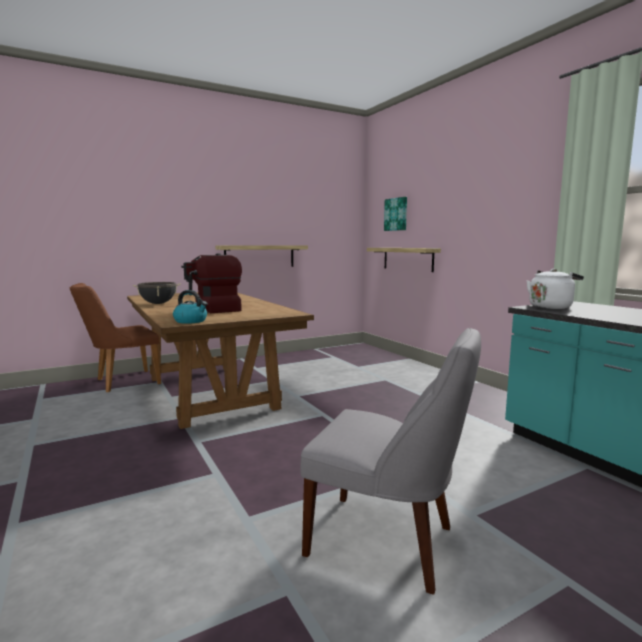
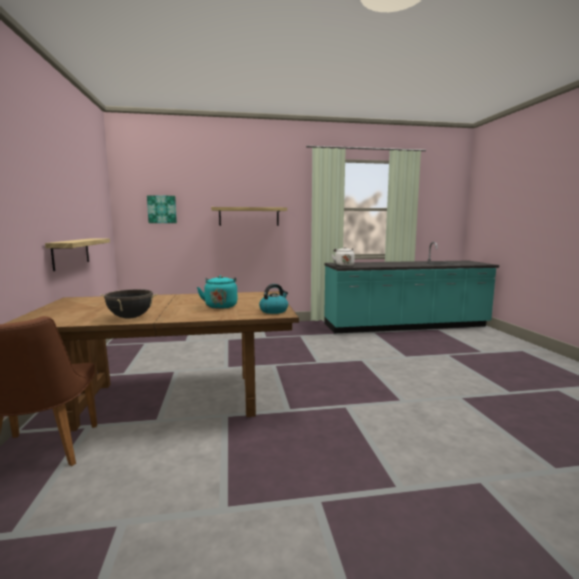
camera: 70 degrees left, 0 degrees up
coffee machine [177,254,242,314] -> turquoise kettle [197,275,237,309]
grey chair [300,328,481,595] -> none
shelf [367,248,441,272] -> shelf moved to [211,207,287,226]

